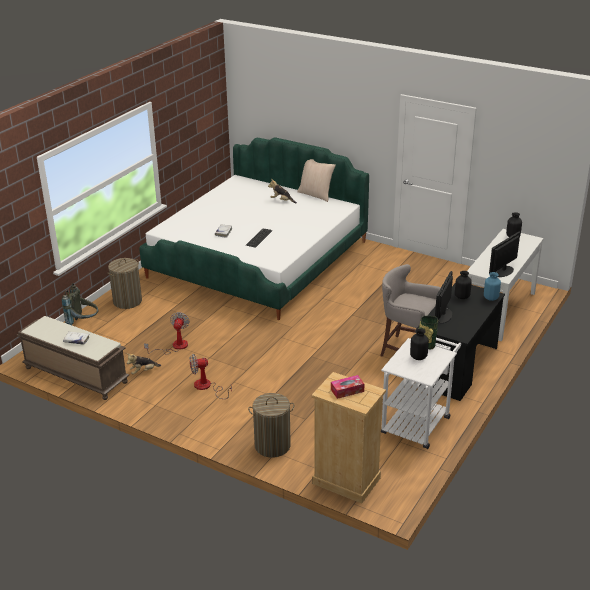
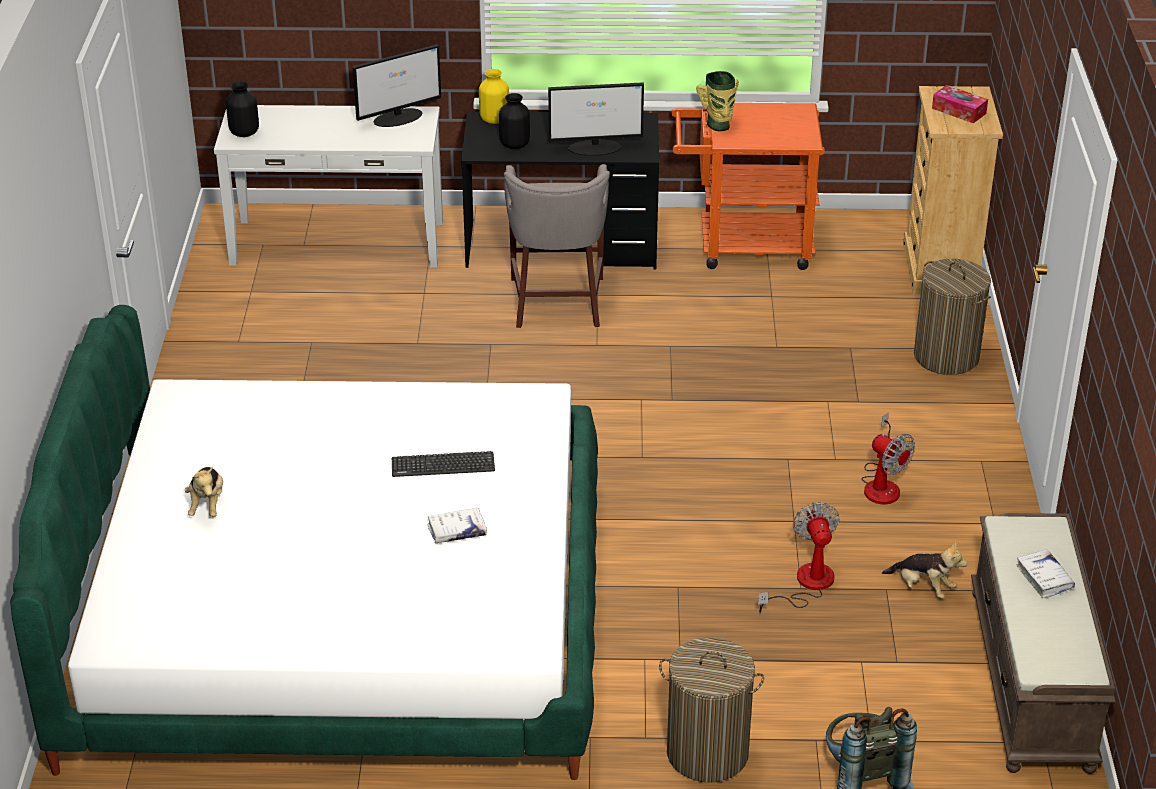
camera: 120 degrees left, 5 degrees up
fan [144,312,190,354] -> fan turned 105 degrees clockwise [758,502,840,613]
beige pillow [297,159,336,202] -> none
white cart [381,338,461,449] -> orange cart [671,103,825,270]
black vase [410,329,429,360] -> none
blue vase [484,272,501,301] -> yellow vase [479,69,509,124]
monitor [489,232,520,277] -> monitor turned 45 degrees counterclockwise [353,44,441,127]

